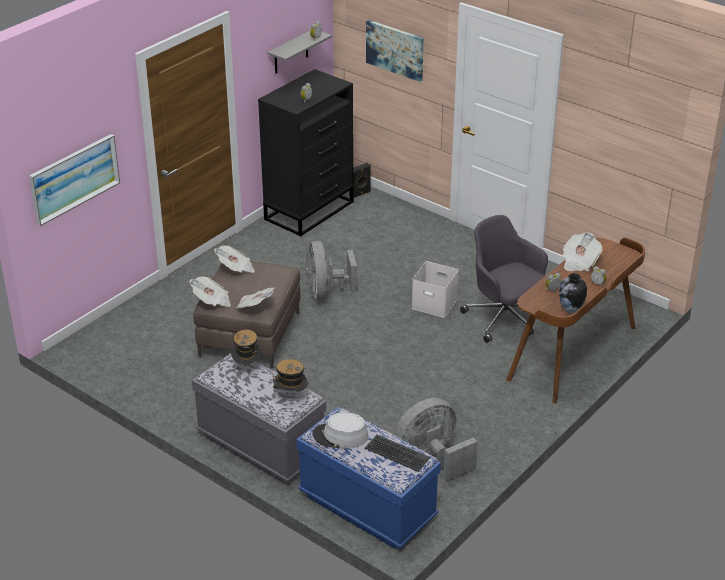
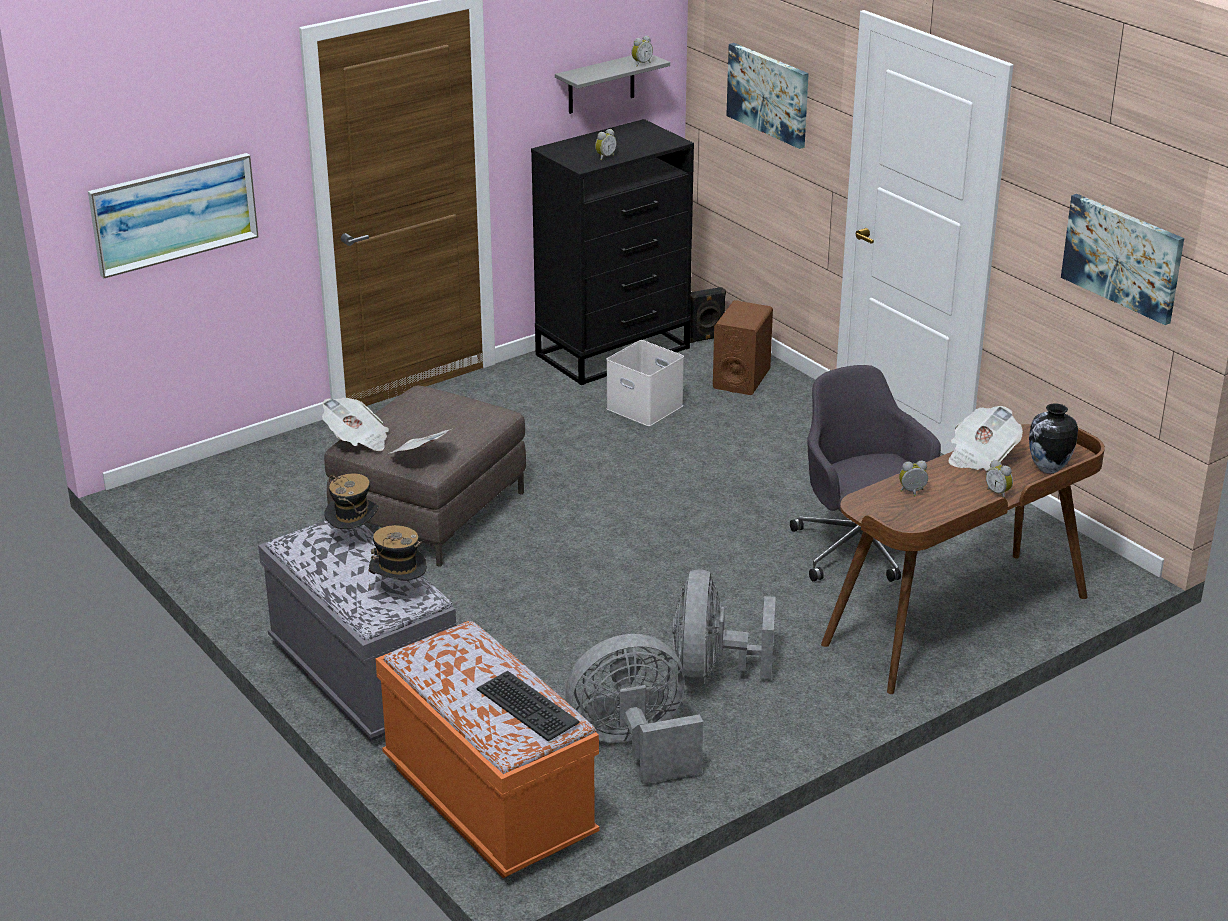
camera: 15 degrees right, 5 degrees down
newspaper [214,246,255,273] -> none
blue bench [296,407,441,549] -> orange bench [375,621,599,878]
grey fan [306,241,357,300] -> grey fan moved to [672,569,776,687]
grey hat [313,412,369,449] -> none
white storage box [412,261,459,318] -> white storage box moved to [606,340,684,426]
vase [559,273,587,313] -> vase moved to [1029,403,1078,474]
none -> brown speaker [713,300,773,395]
none -> picture [1061,194,1184,325]

